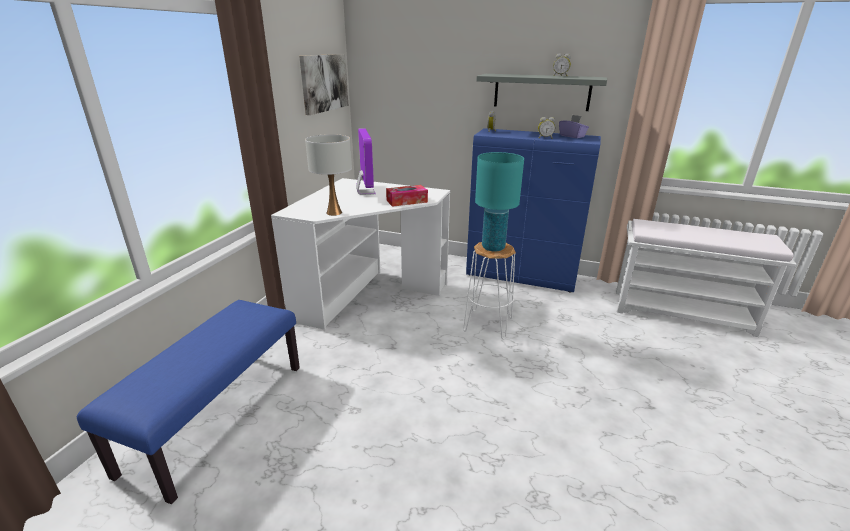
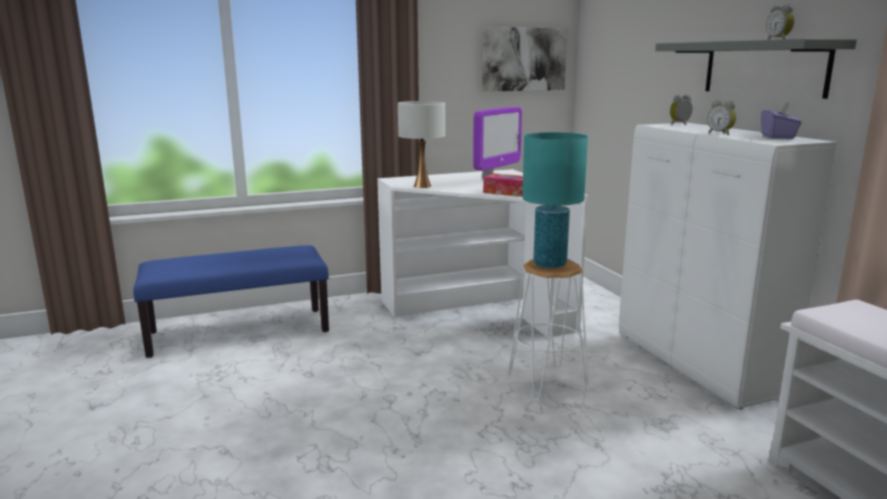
camera: 50 degrees right, 10 degrees down
blue cabinet [466,128,601,293] -> white cabinet [619,123,837,409]

